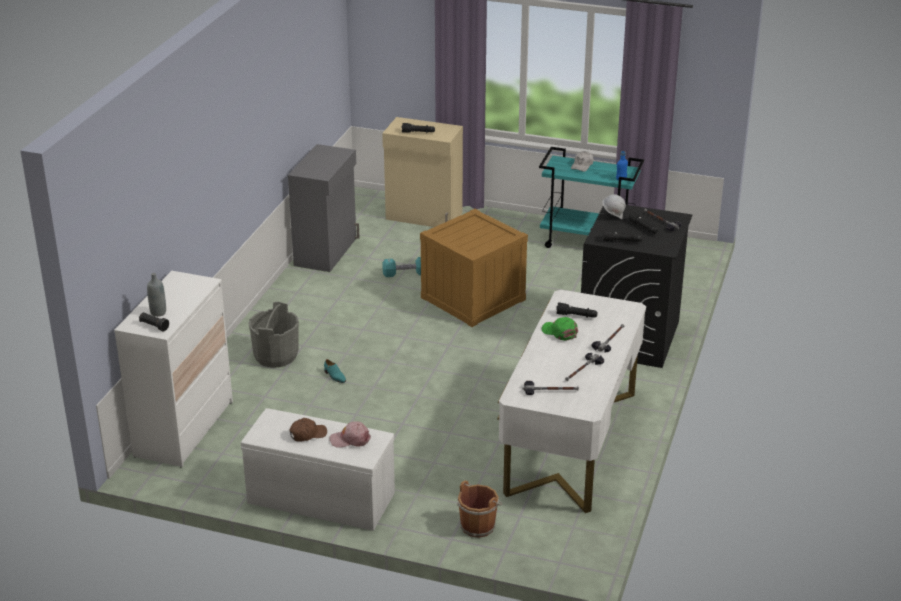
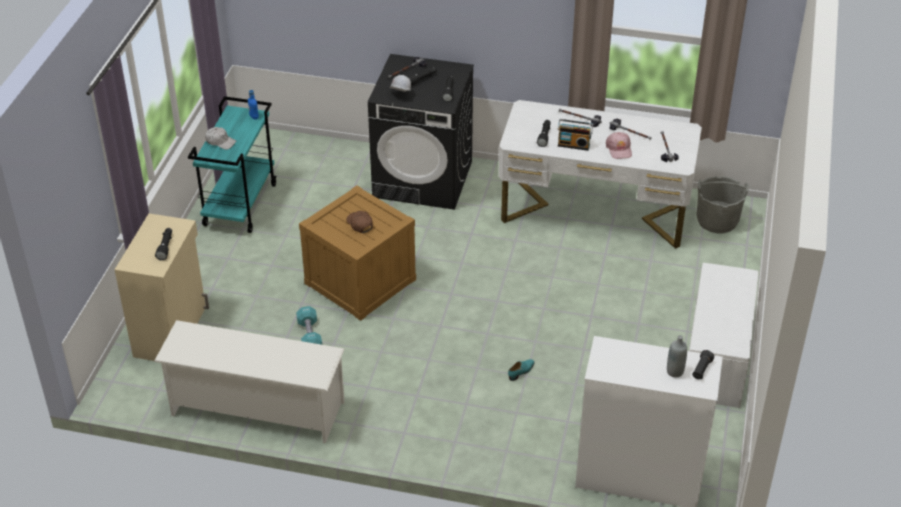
camera: 95 degrees left, 10 degrees up
grey bucket [248,302,299,368] -> grey bucket moved to [696,176,749,233]
grey cabinet [288,144,359,272] -> white shoe rack [154,320,345,444]
brown cap [289,418,327,442] -> brown cap moved to [346,211,373,233]
pink cap [330,421,371,448] -> pink cap moved to [605,132,632,159]
brown bucket [457,480,502,538] -> none
green cap [542,317,578,341] -> radio [557,119,593,151]

